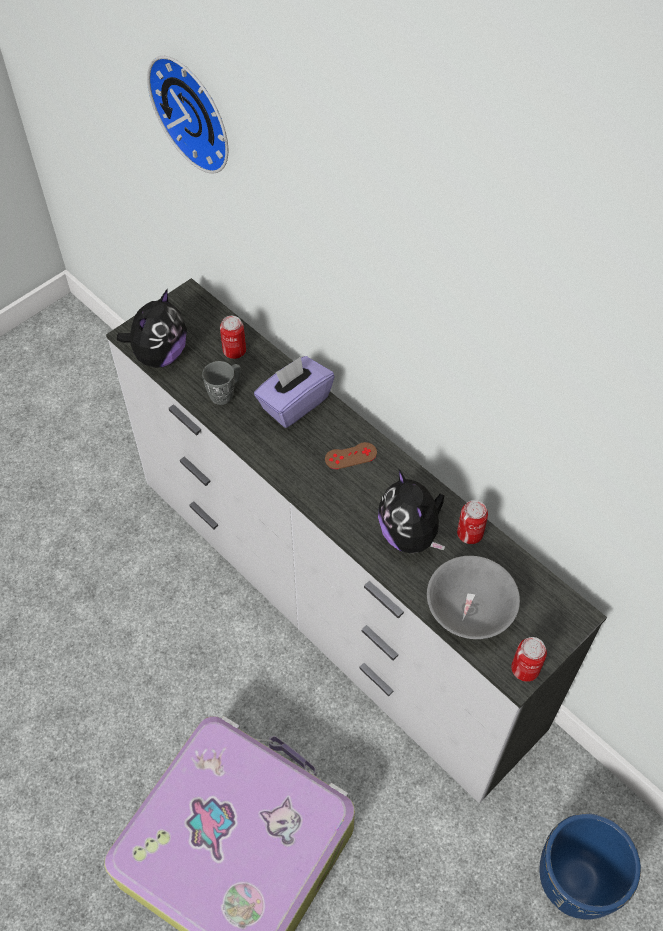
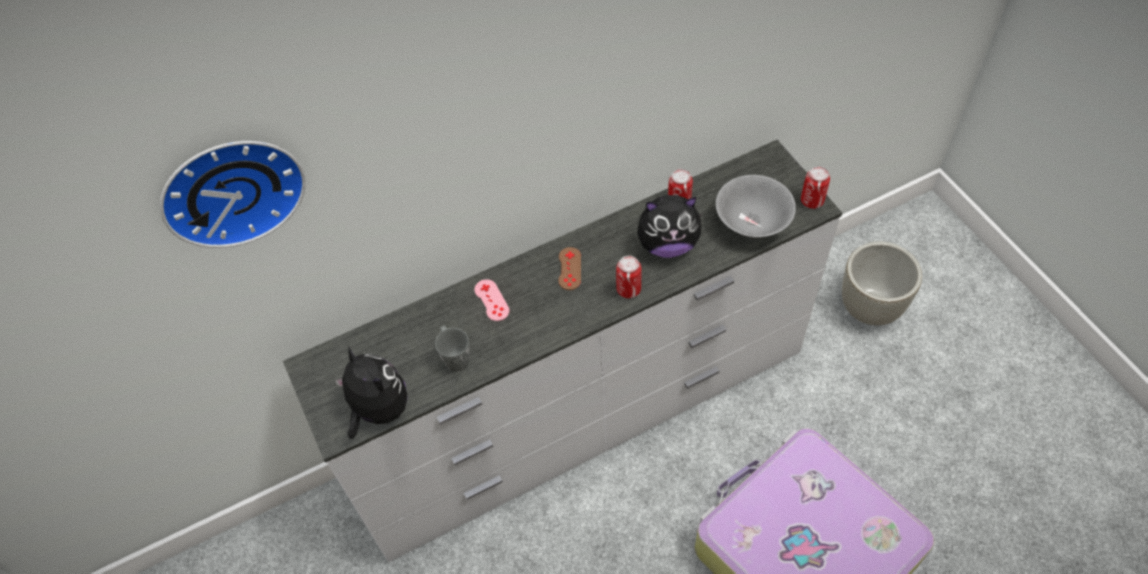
camera: 70 degrees left, 0 degrees up
can [220,316,246,359] -> can moved to [616,255,641,298]
purple tissue box [254,356,335,428] -> pink game controller [474,279,509,321]
blue planter [539,813,641,919] -> grey planter [842,241,922,325]

